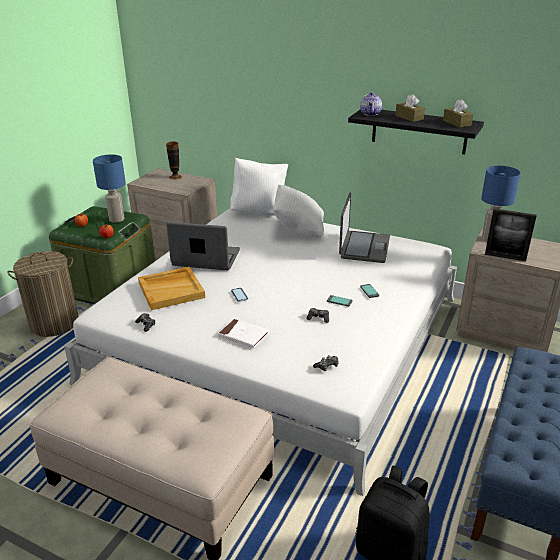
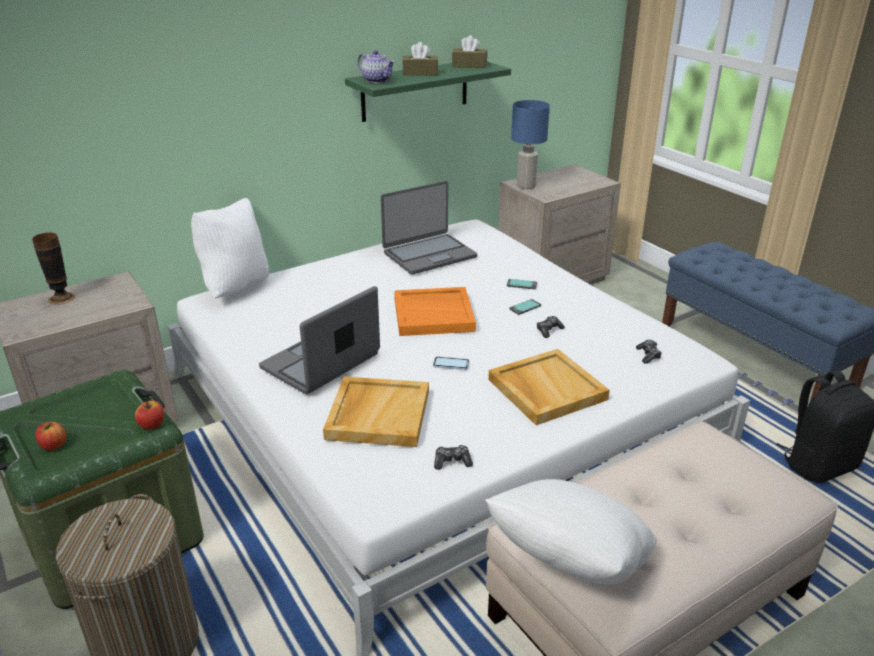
camera: 60 degrees left, 0 degrees up
blue table lamp [93,154,126,223] -> none
white book [218,319,269,348] -> beige tray [488,349,610,425]
white pillow [273,185,324,236] -> white pillow moved to [485,479,657,584]
laptop [339,192,390,263] -> laptop turned 105 degrees clockwise [381,181,477,275]
black shelf [348,109,484,155] -> green shelf [345,62,511,122]
picture frame [485,209,537,262] -> none
none -> orange tray [394,287,476,336]

